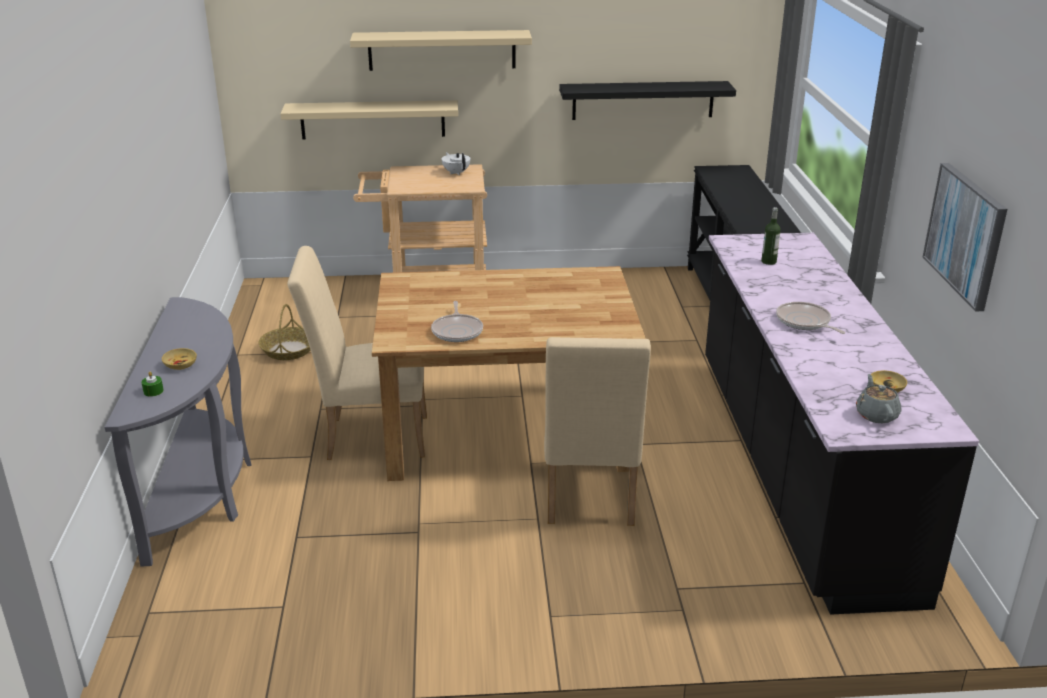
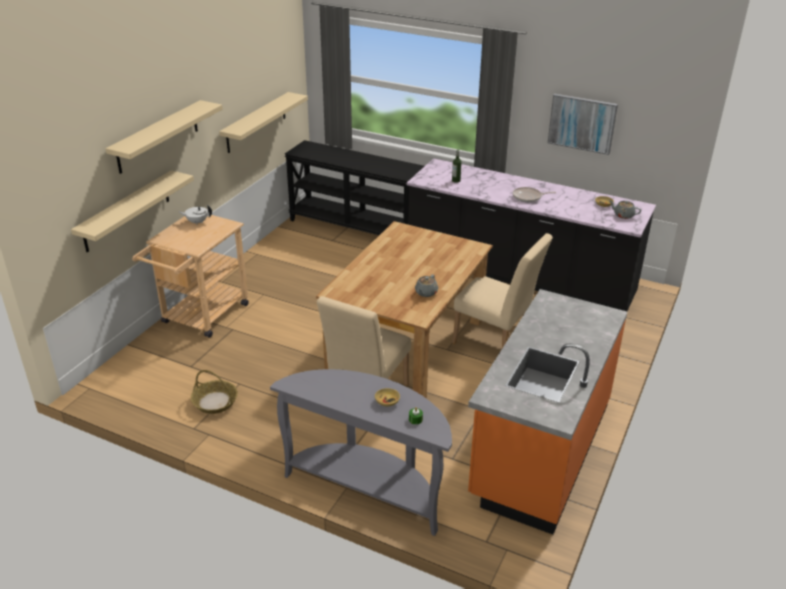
camera: 60 degrees left, 5 degrees up
frying pan [431,301,483,342] -> grey teapot [415,274,438,297]
black shelf [559,81,736,120] -> beige shelf [219,92,308,153]
none -> orange counter [468,289,627,534]

